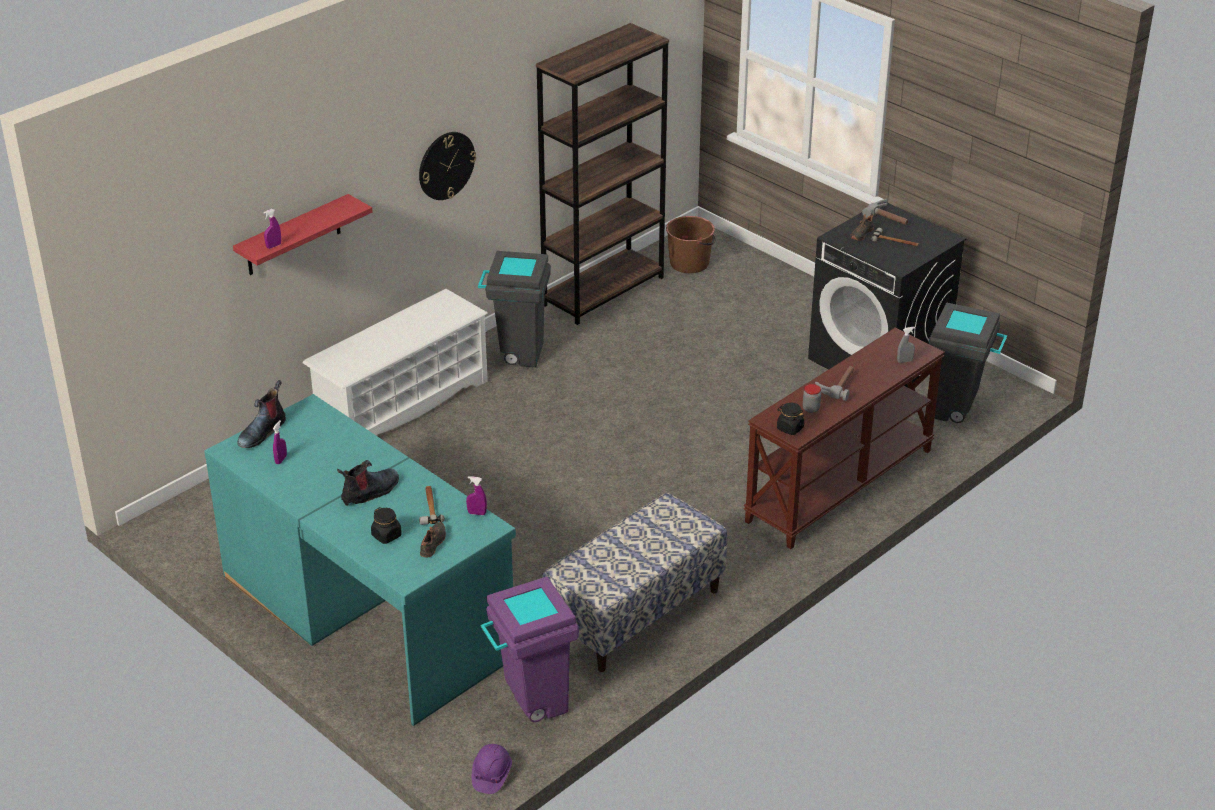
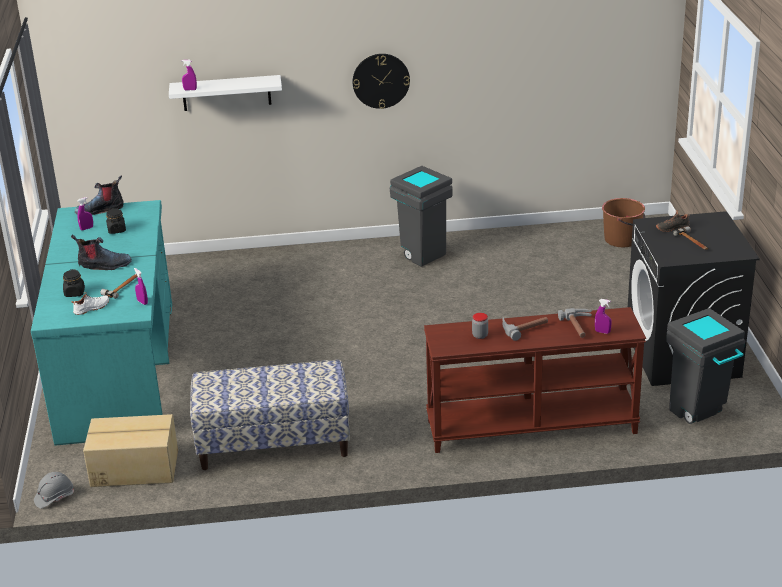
camera: 40 degrees right, 5 degrees down
red shelf [233,194,372,275] -> white shelf [169,75,282,111]
white shoe rack [303,289,488,435] -> none
black shoe [420,522,446,557] -> white shoe [72,292,109,315]
purple hard hat [472,744,512,794] -> grey hard hat [34,472,74,508]
purple trash can [480,577,579,722] -> cardboard box [83,414,178,487]
brown bookcase [536,23,669,325] -> none
black jar [777,403,804,435] -> black jar moved to [106,209,126,234]
hammer [862,199,908,225] -> hammer moved to [558,308,592,338]
grey spray bottle [897,327,915,363] -> purple spray bottle [595,299,612,334]

